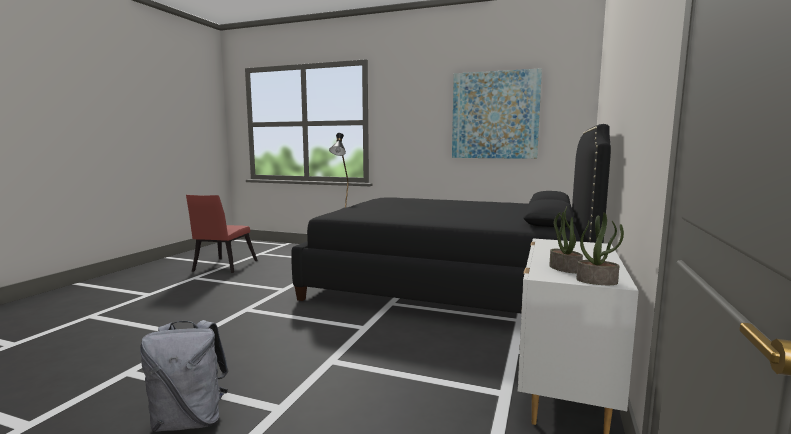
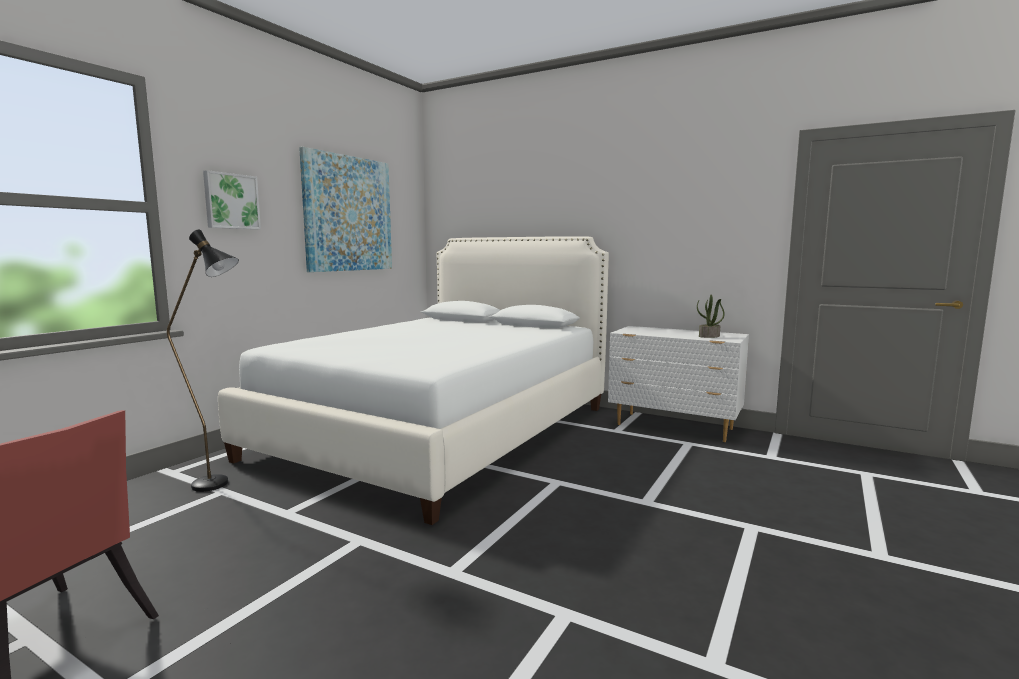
camera: 80 degrees left, 0 degrees up
grey backpack [140,320,229,432] -> none
black bed [291,124,611,313] -> white bed [218,236,609,525]
potted plant [576,212,624,285] -> none
none -> picture [203,170,261,229]

